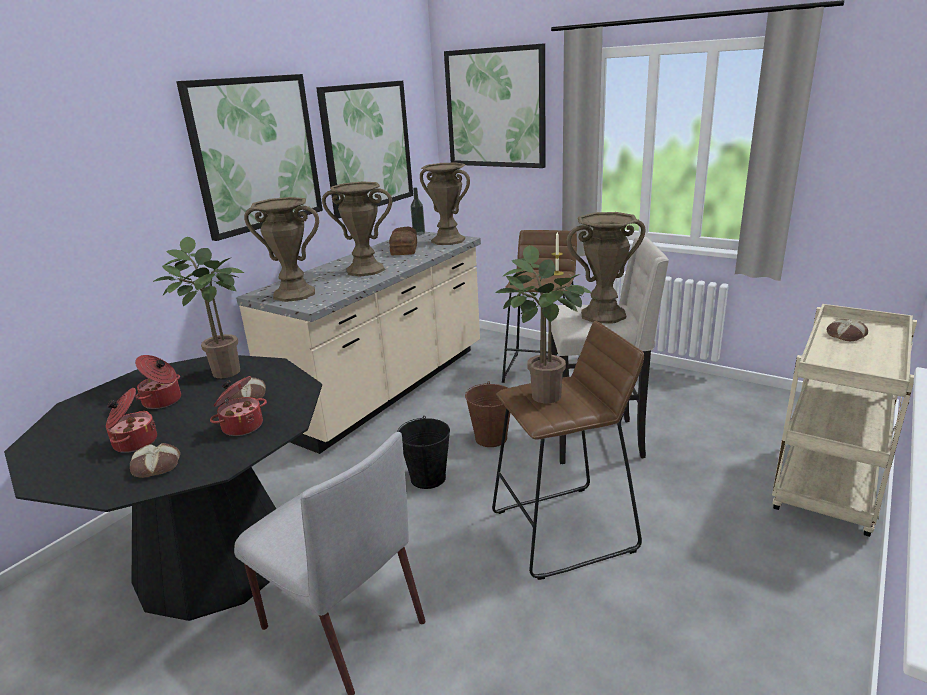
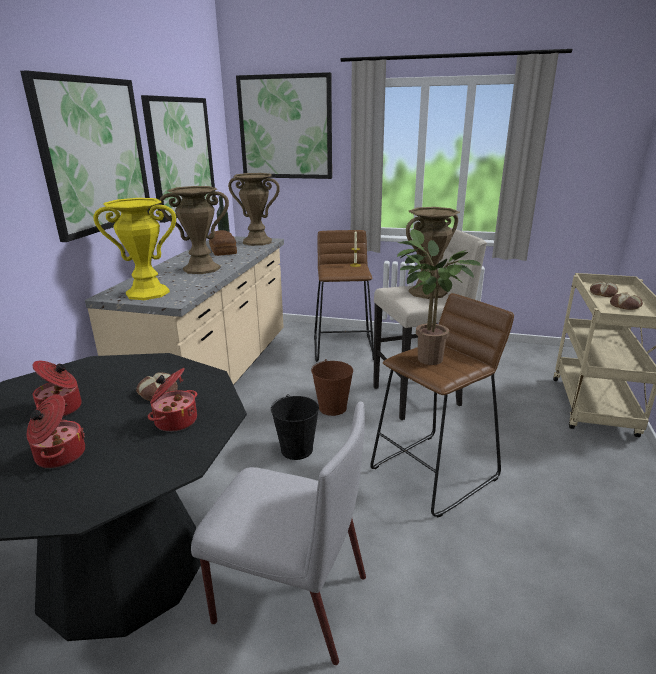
camera: 20 degrees left, 0 degrees up
bread [130,443,180,478] -> bread moved to [610,292,643,310]
potted plant [153,237,244,378] -> none
brown vase [244,197,319,302] -> yellow vase [94,198,176,300]

